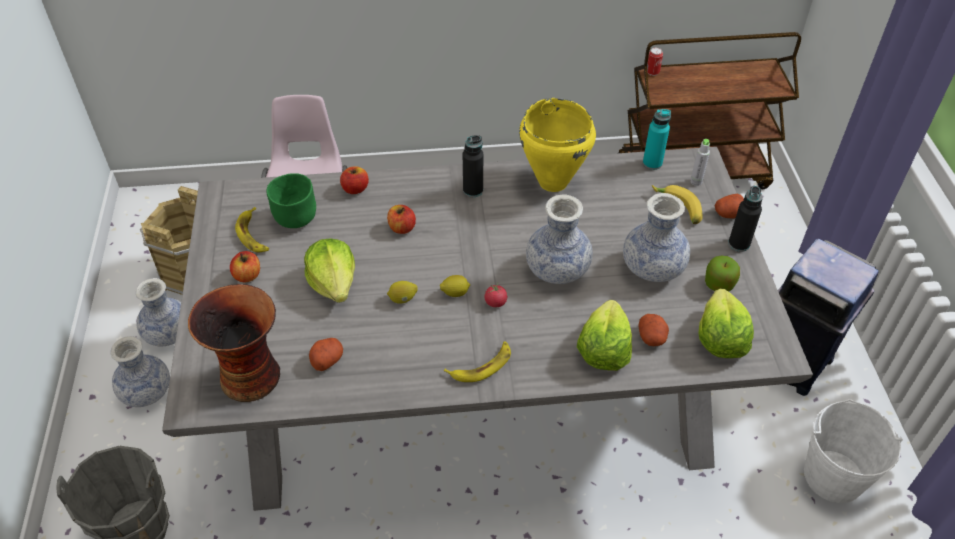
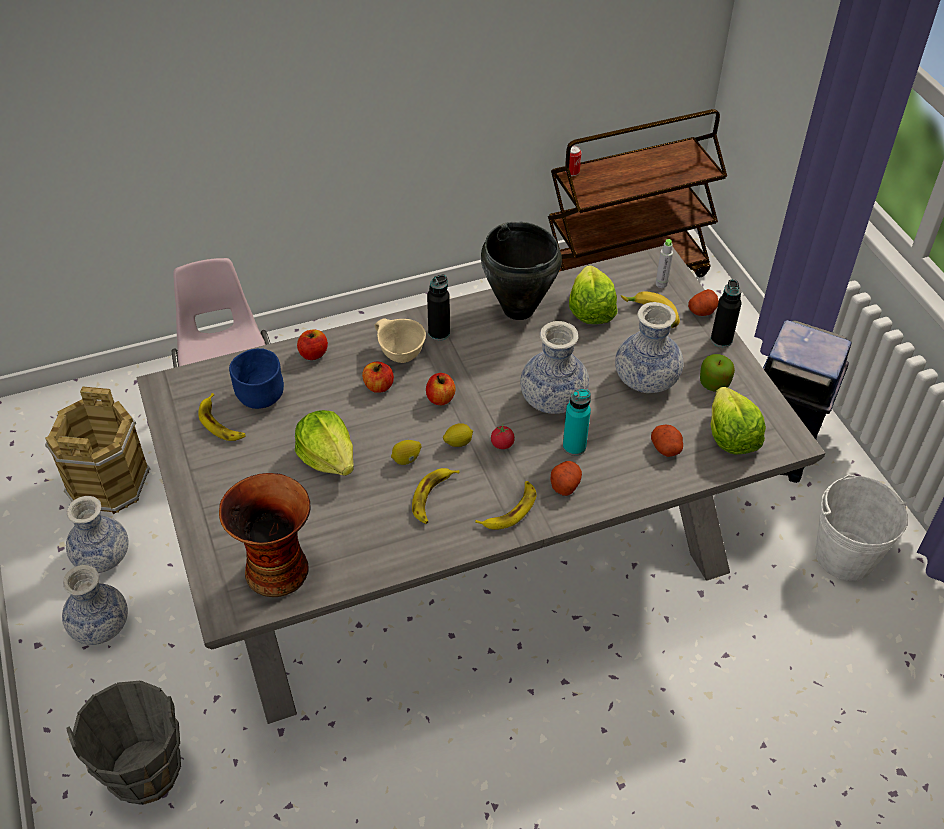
camera: 15 degrees left, 0 degrees up
apple [230,251,260,283] -> apple moved to [426,373,456,405]
green bowl [266,173,316,228] -> blue bowl [229,348,284,409]
potato [309,338,343,371] -> potato moved to [551,461,582,496]
yellow cooking pot [519,98,596,192] -> black cooking pot [481,222,562,320]
lettuce [577,300,632,371] -> lettuce moved to [569,265,617,324]
turquoise bottle [643,109,671,170] -> turquoise bottle moved to [563,389,591,456]
none -> beige bowl [375,318,426,363]
none -> banana [412,468,460,524]

